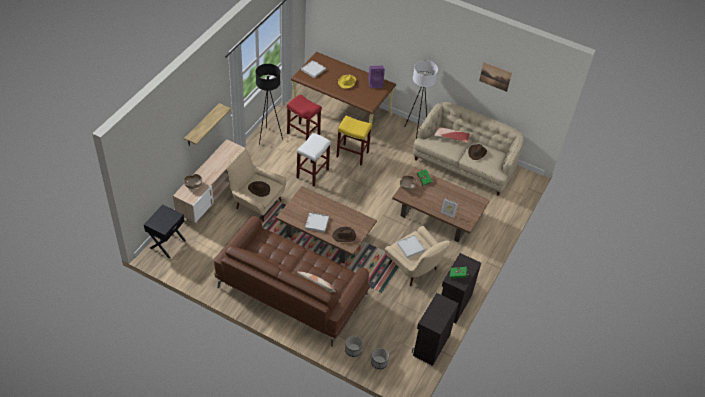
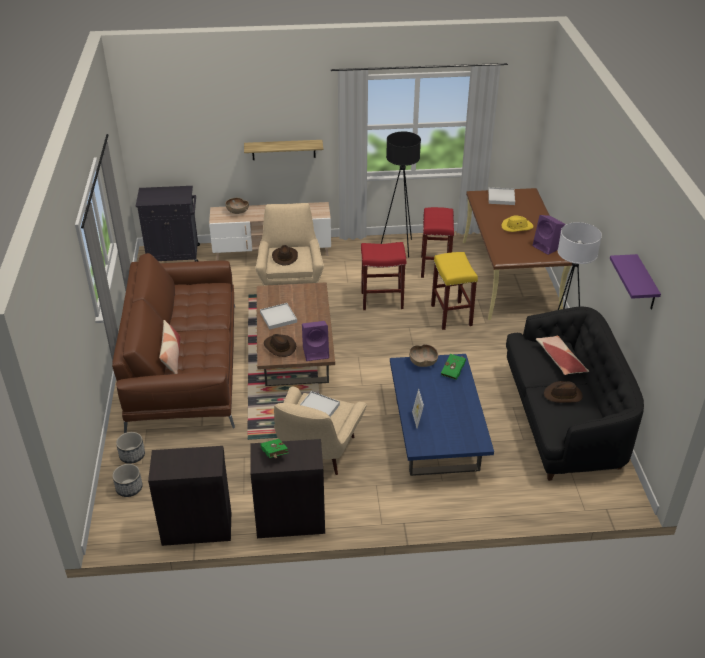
camera: 60 degrees right, 10 degrees down
black nightstand [144,205,186,258] -> black cabinet [136,186,200,262]
white stool [297,133,331,187] -> red stool [361,242,406,310]
brown coffee table [392,167,490,242] -> blue coffee table [390,354,494,476]
beige sofa [413,102,523,196] -> black sofa [506,306,644,481]
picture [479,62,512,92] -> purple shelf [610,254,661,310]
none -> purple speaker [302,321,329,361]

